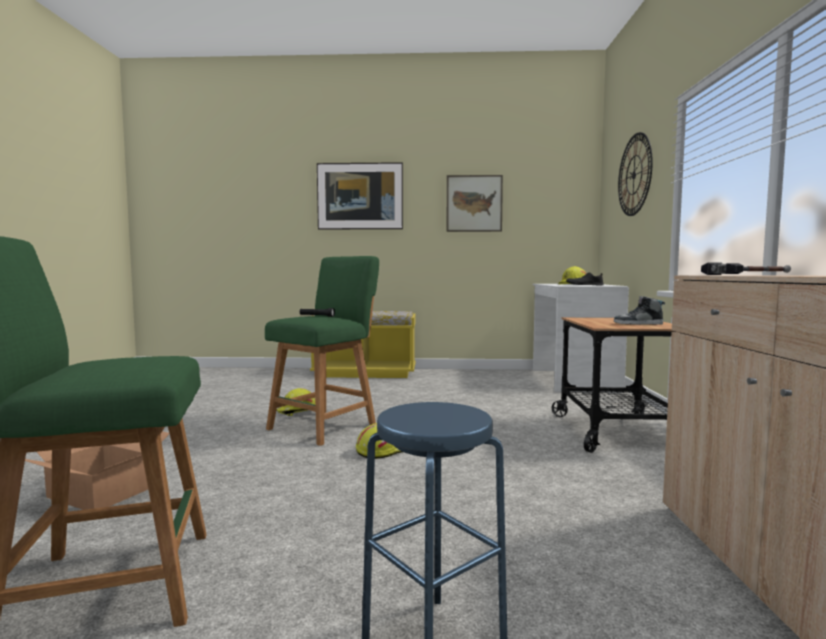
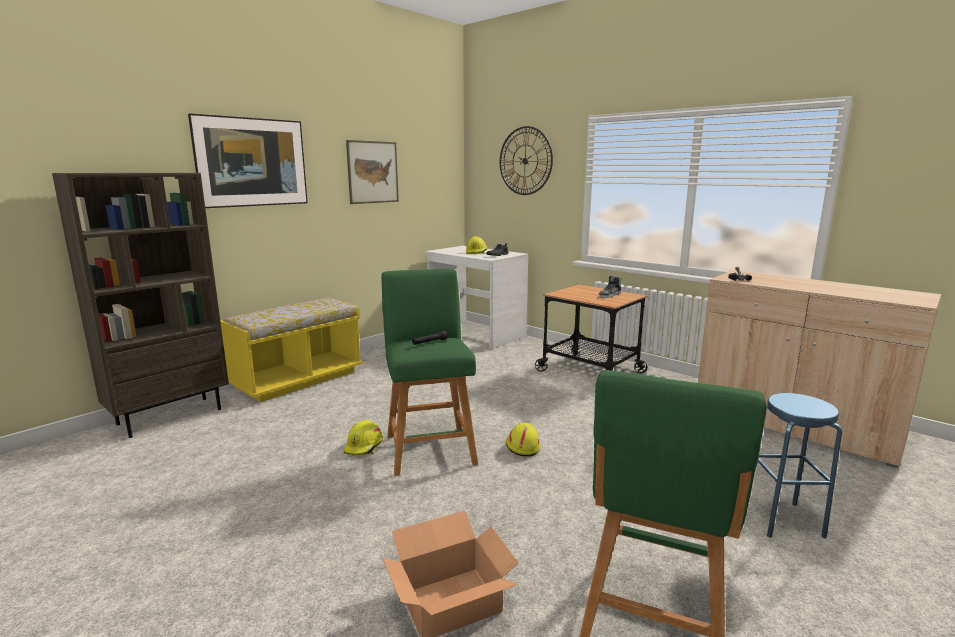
camera: 50 degrees left, 10 degrees up
none -> brown bookcase [52,173,229,438]

